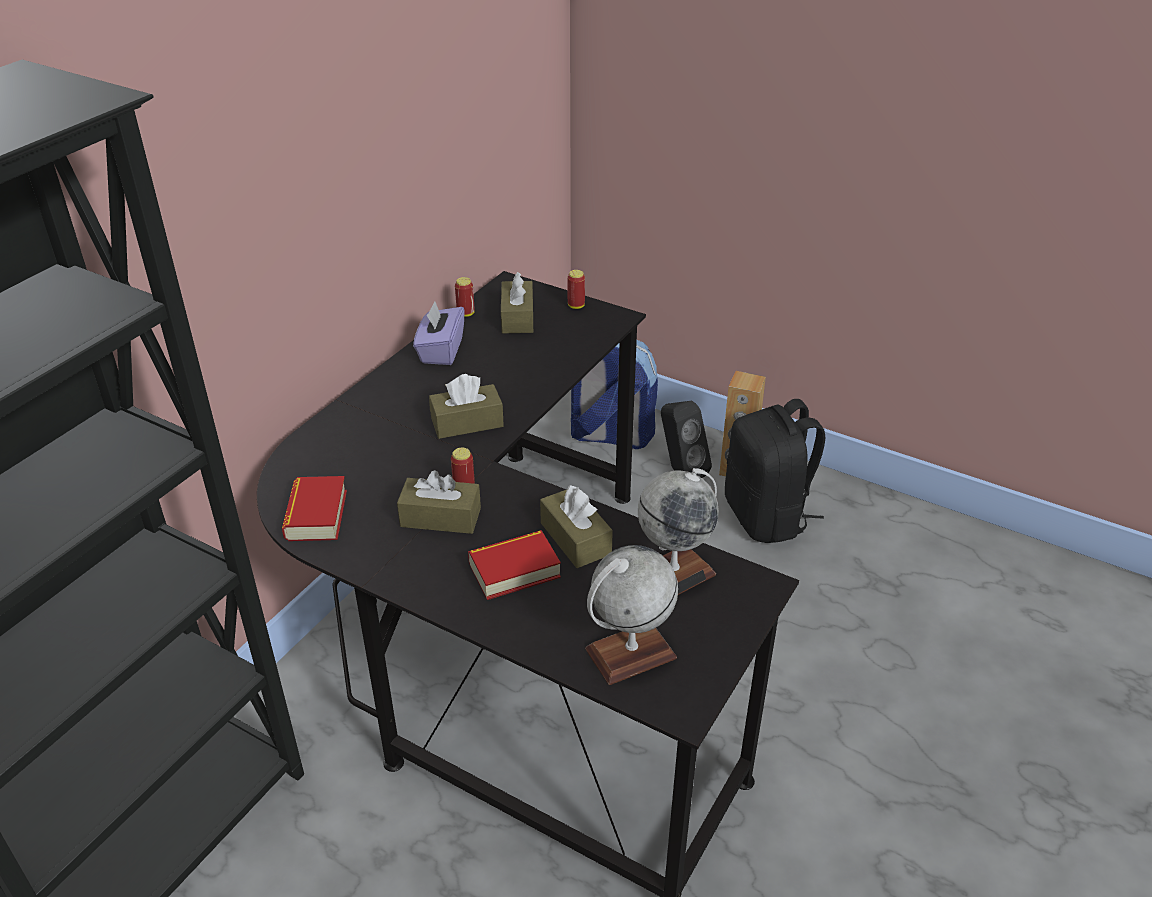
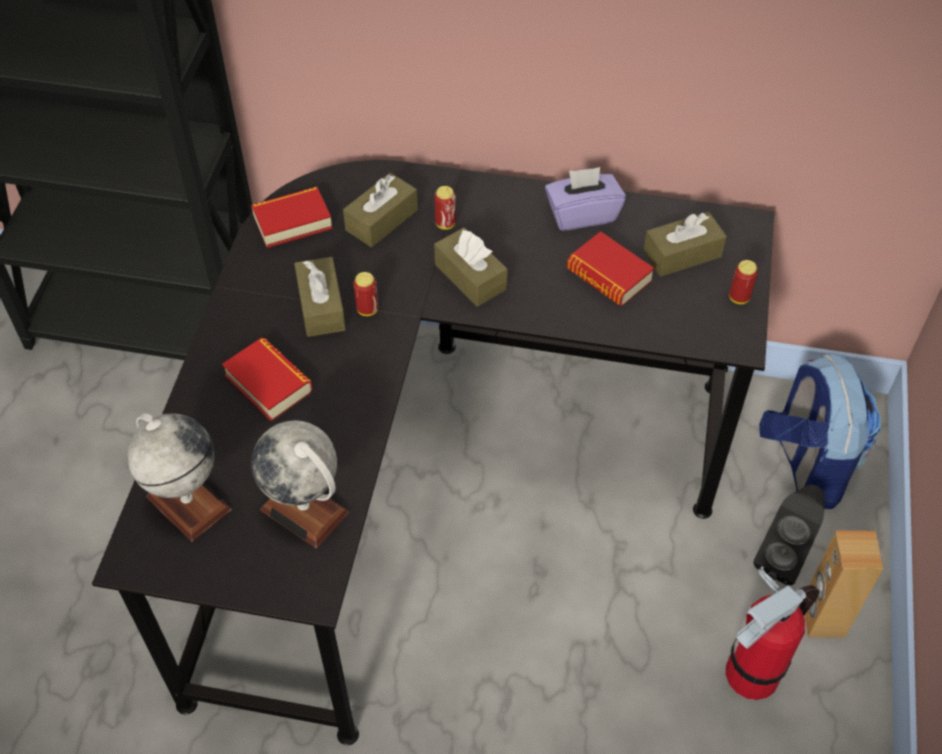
camera: 70 degrees right, 15 degrees up
can [455,277,475,317] -> can moved to [434,186,456,230]
brown tissue box [540,485,613,568] -> brown tissue box moved to [343,173,418,247]
black backpack [725,399,825,543] -> fire extinguisher [726,567,820,700]
none -> book [567,231,654,306]

